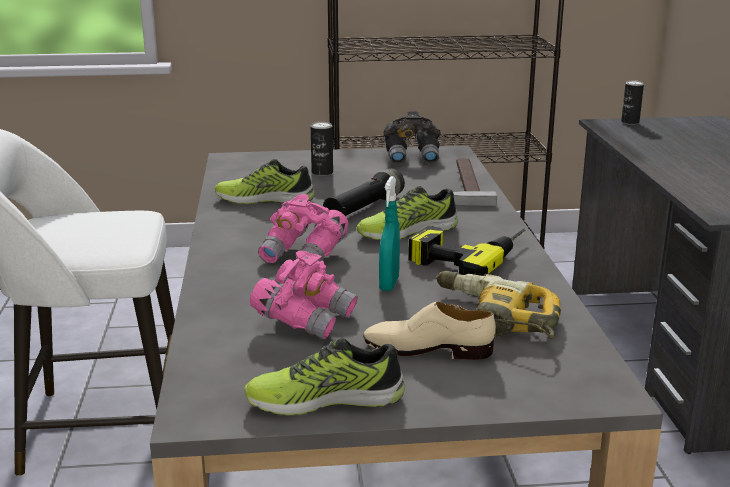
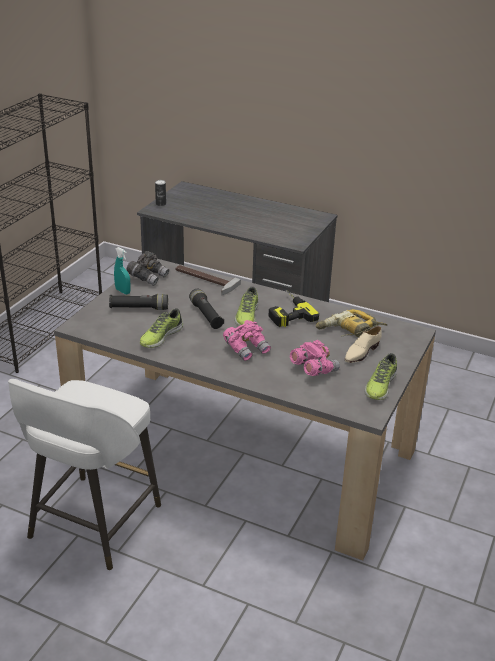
camera: 60 degrees left, 10 degrees up
can [311,122,333,176] -> black flashlight [109,294,168,310]
turquoise spray bottle [379,176,400,291] -> turquoise spray bottle moved to [114,247,131,294]

